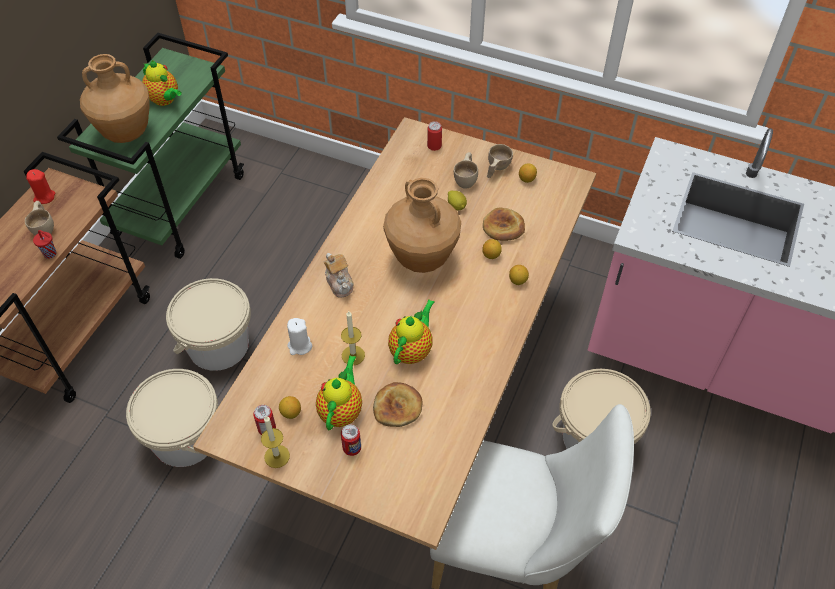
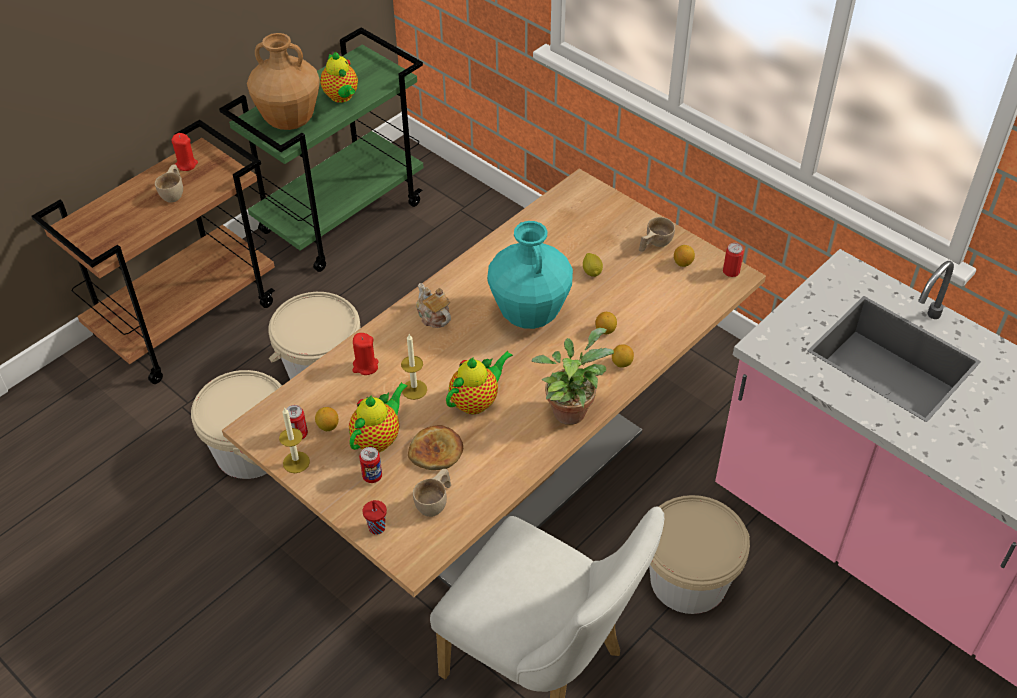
camera: 20 degrees right, 5 degrees down
red cup [33,230,56,259] -> red cup moved to [362,500,387,535]
white candle [287,318,312,355] -> red candle [352,333,379,375]
teapot [324,253,354,298] -> teapot turned 150 degrees clockwise [416,283,451,328]
brown vase [383,178,461,273] -> turquoise vase [487,221,573,329]
can [427,121,442,151] -> can moved to [723,243,744,277]
beige cup [454,152,478,189] -> beige cup moved to [413,469,451,517]
bread [483,208,525,241] -> none
none -> potted plant [532,328,614,425]

